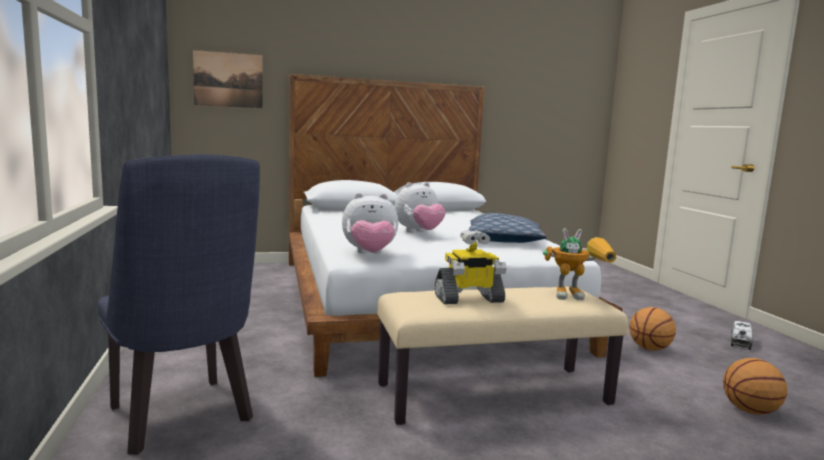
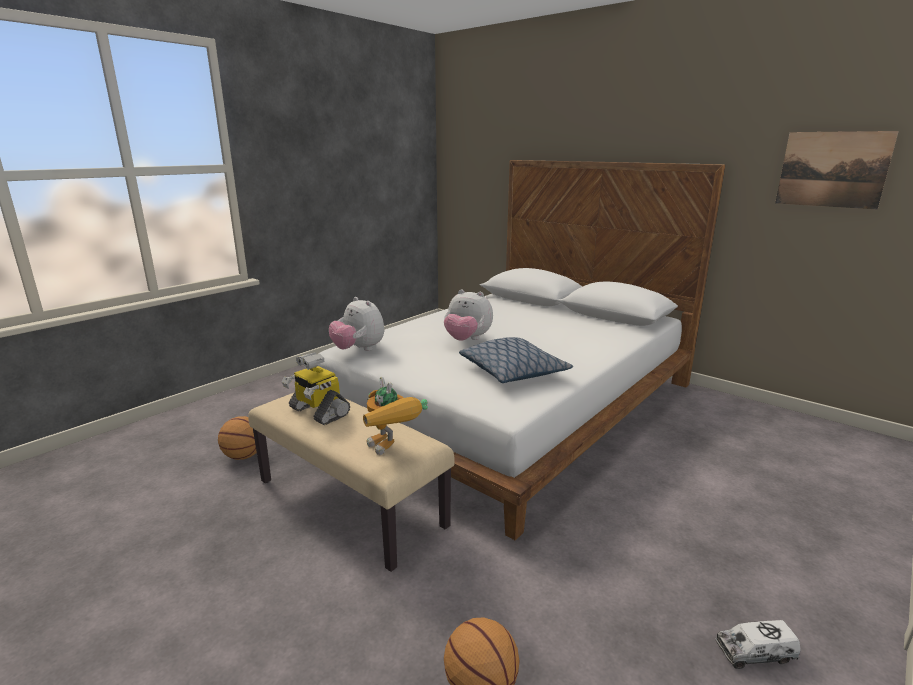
camera: 55 degrees right, 10 degrees up
blue chair [98,154,260,455] -> none
picture [193,50,263,109] -> picture moved to [775,131,899,210]
basketball [629,307,676,351] -> basketball moved to [218,416,257,460]

